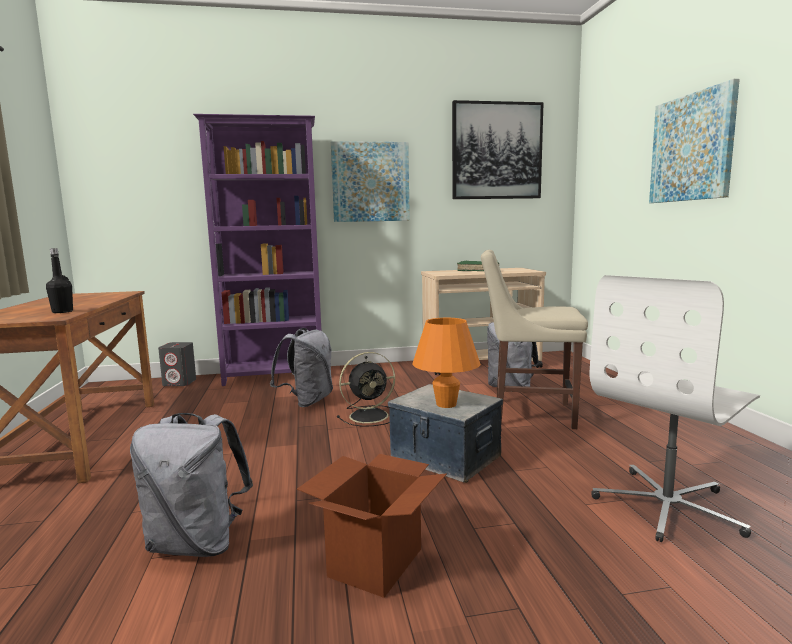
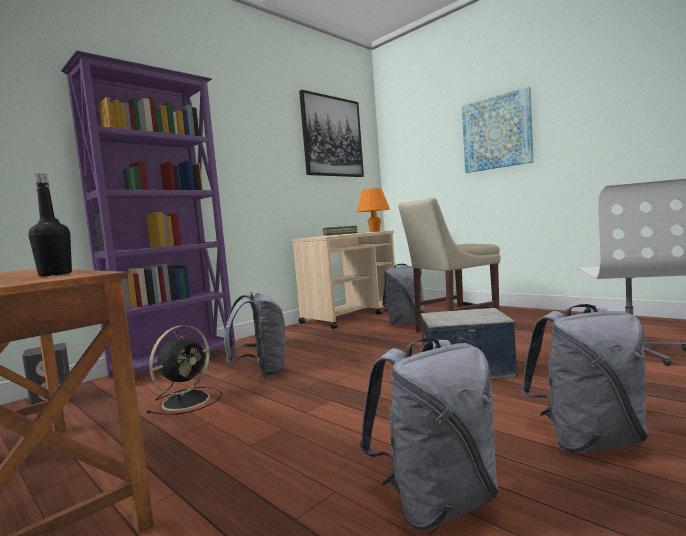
camera: 35 degrees left, 5 degrees down
cardboard box [297,454,447,598] -> grey backpack [521,304,648,453]
picture [331,141,410,222] -> none
black fan [337,352,395,427] -> black fan moved to [147,325,222,415]
orange table lamp [412,318,481,408] -> orange table lamp moved to [357,188,390,232]

